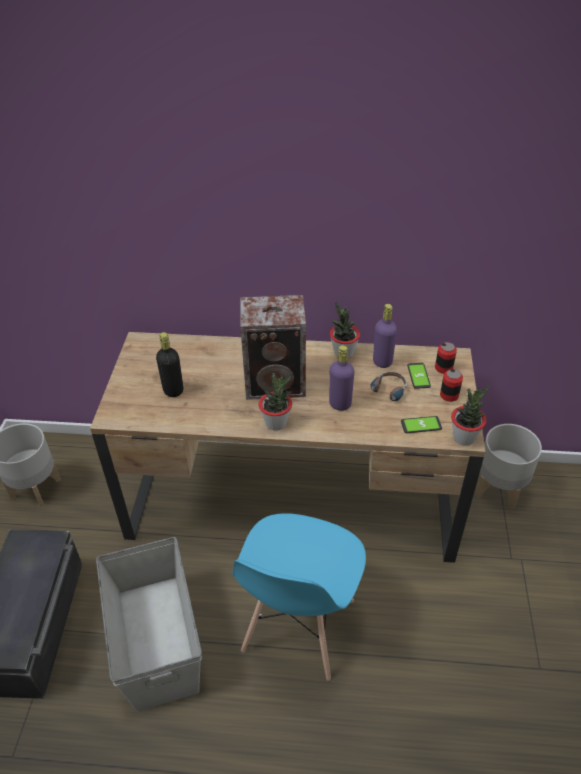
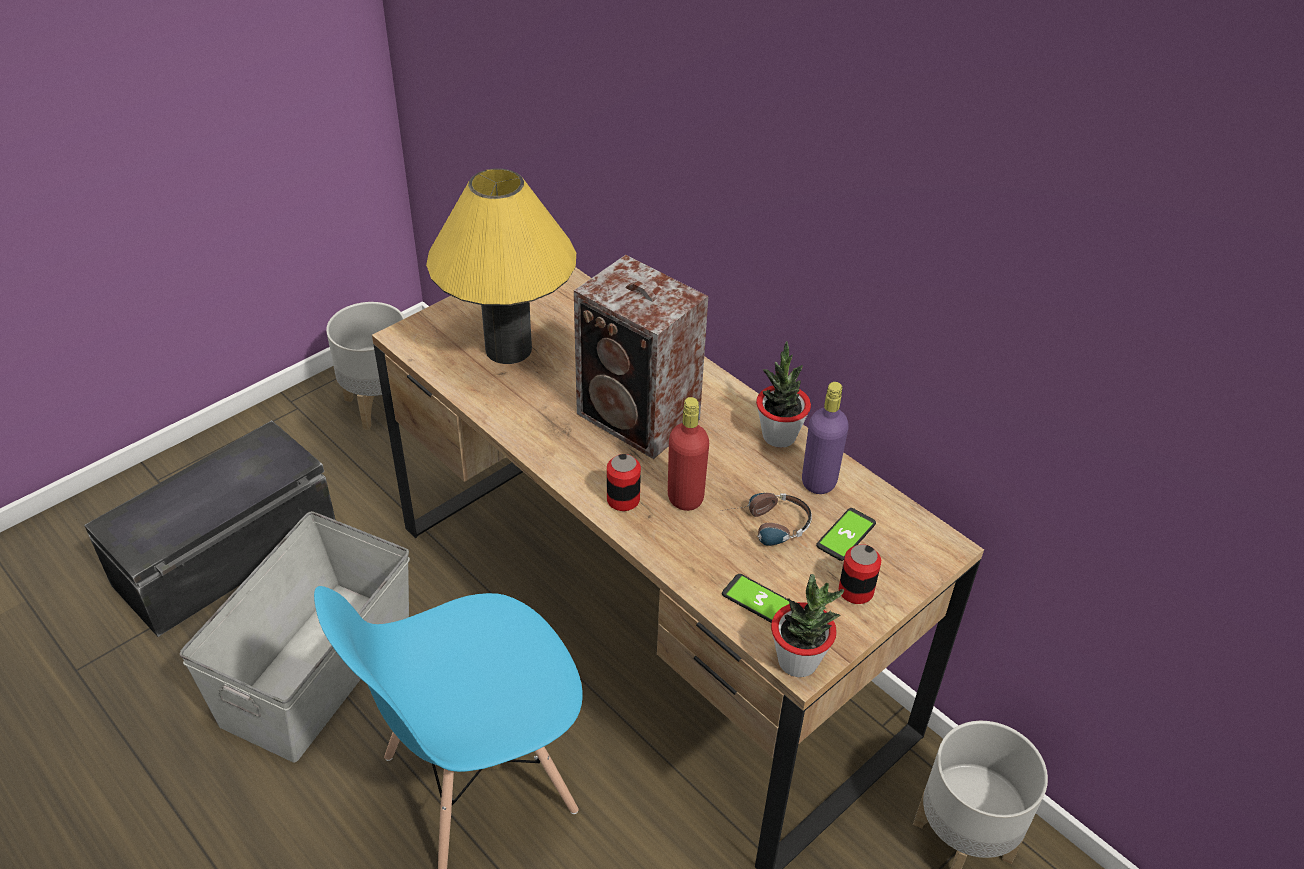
camera: 40 degrees right, 0 degrees up
black bottle [156,332,183,397] -> yellow table lamp [426,168,576,364]
potted plant [258,373,292,431] -> none
purple bottle [329,345,354,411] -> red bottle [668,397,709,511]
can [435,342,457,374] -> can moved to [607,454,641,511]

